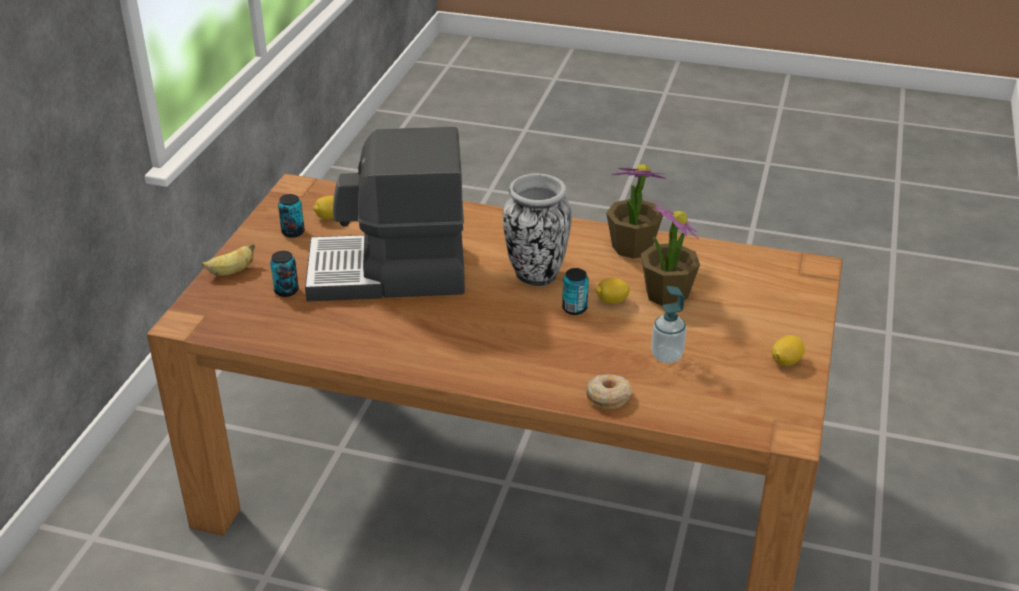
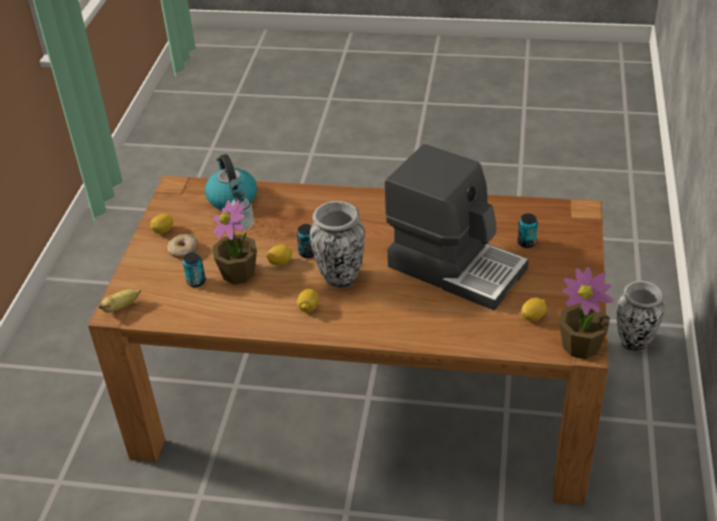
camera: 175 degrees right, 5 degrees up
banana [202,243,255,276] -> banana moved to [99,289,141,312]
can [278,194,305,238] -> can moved to [183,252,206,287]
coffee machine [305,127,465,301] -> coffee machine turned 45 degrees clockwise [385,144,529,311]
donut [586,374,632,409] -> donut moved to [167,234,198,258]
potted plant [606,164,666,259] -> potted plant moved to [559,267,614,359]
none -> kettle [205,154,257,210]
none -> lemon [297,289,318,312]
none -> vase [617,281,665,351]

